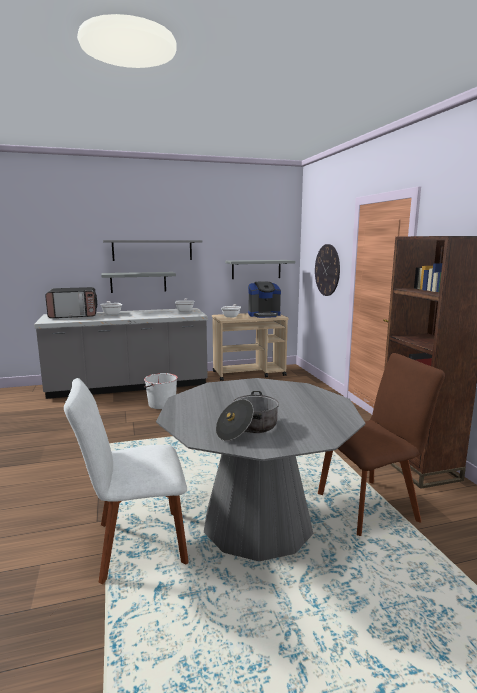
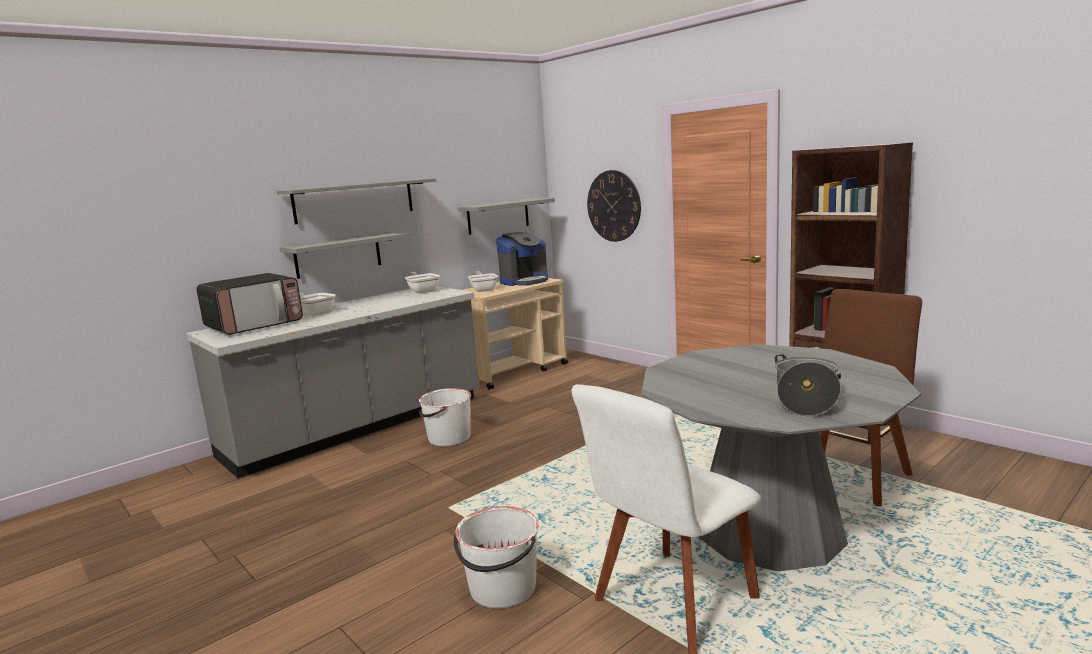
camera: 25 degrees left, 0 degrees up
none -> white bucket [454,506,539,608]

